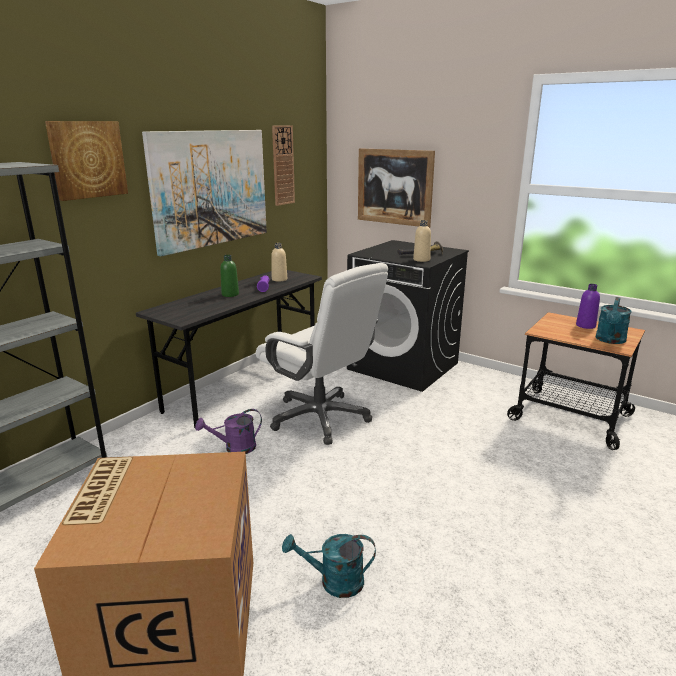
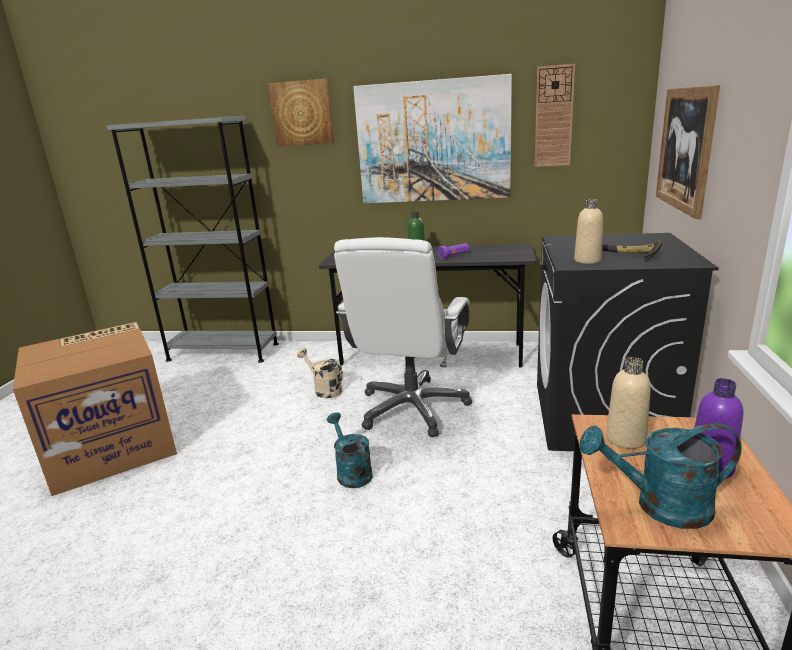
camera: 65 degrees right, 0 degrees up
purple watering can [195,409,262,454] -> beige watering can [297,348,343,398]
beige bottle [271,243,287,282] -> beige bottle moved to [606,357,651,449]
turquoise watering can [282,534,376,598] -> turquoise watering can moved to [327,412,373,488]

